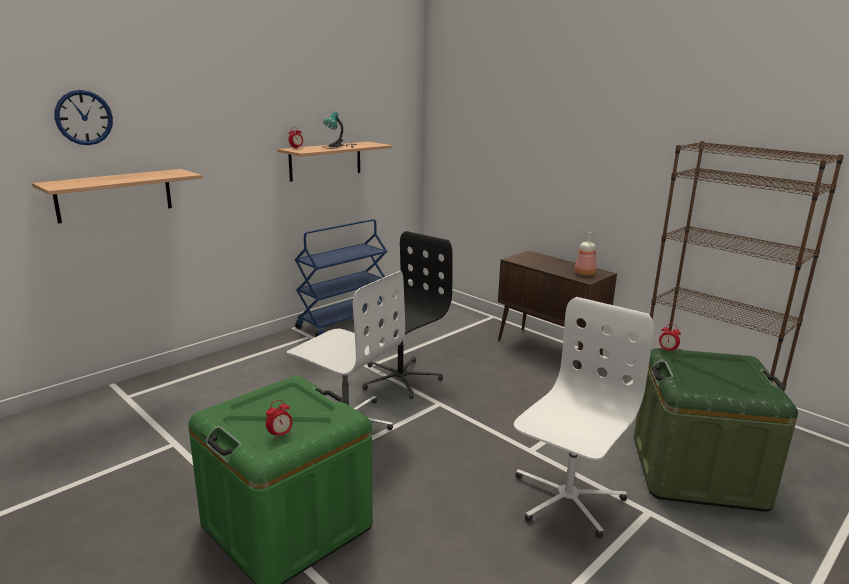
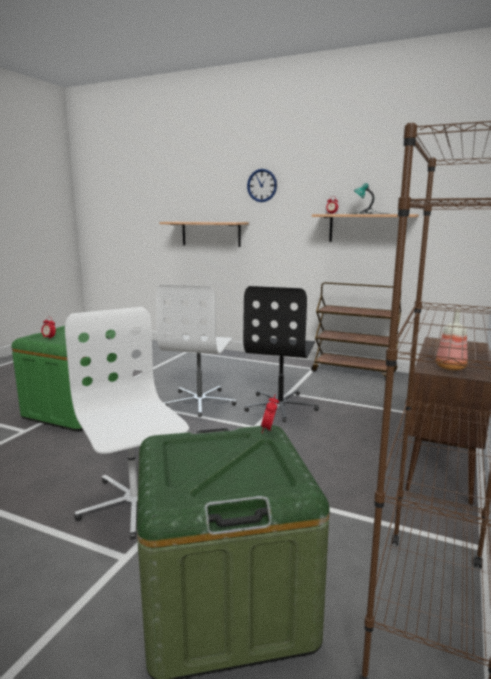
camera: 70 degrees right, 5 degrees down
wall clock [55,90,113,145] -> wall clock moved to [247,169,277,202]
blue cart [295,219,388,337] -> brown cart [311,282,401,380]
black office chair [352,231,453,399] -> black office chair turned 90 degrees clockwise [243,286,319,422]
white office chair [514,297,654,538] -> white office chair turned 135 degrees counterclockwise [65,307,189,540]

